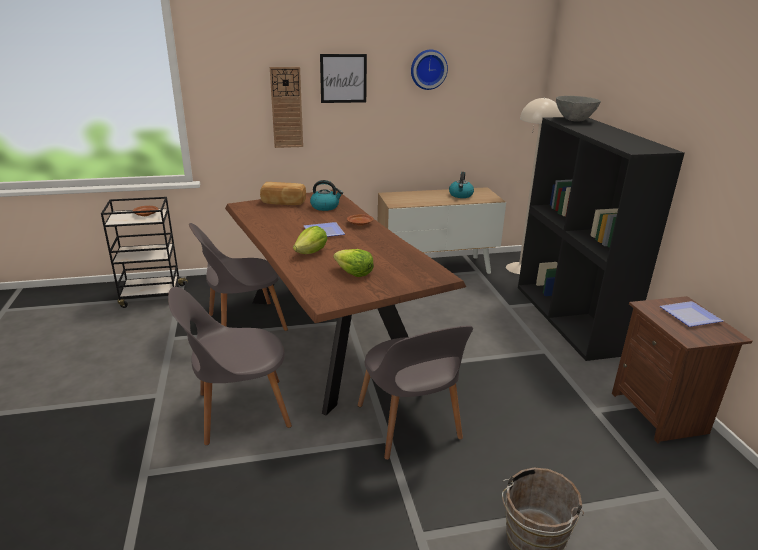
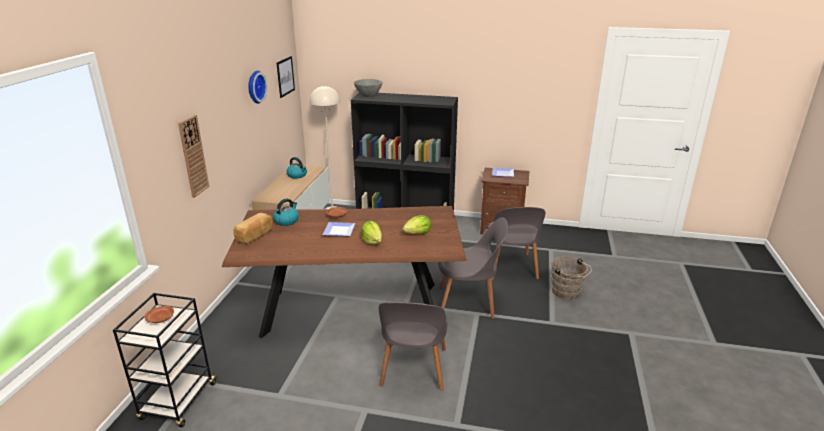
camera: 65 degrees left, 0 degrees up
grey chair [189,223,288,331] -> grey chair moved to [488,207,546,280]
picture [320,54,367,103] -> picture moved to [277,56,295,98]

